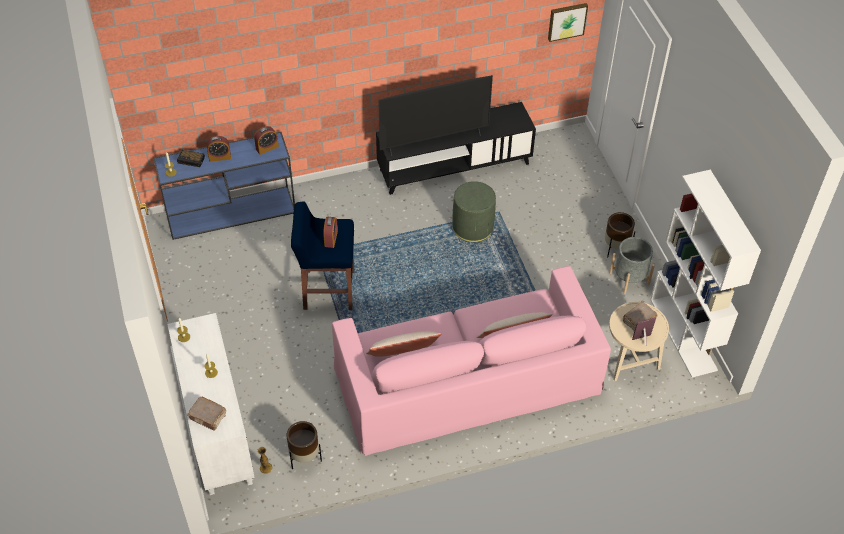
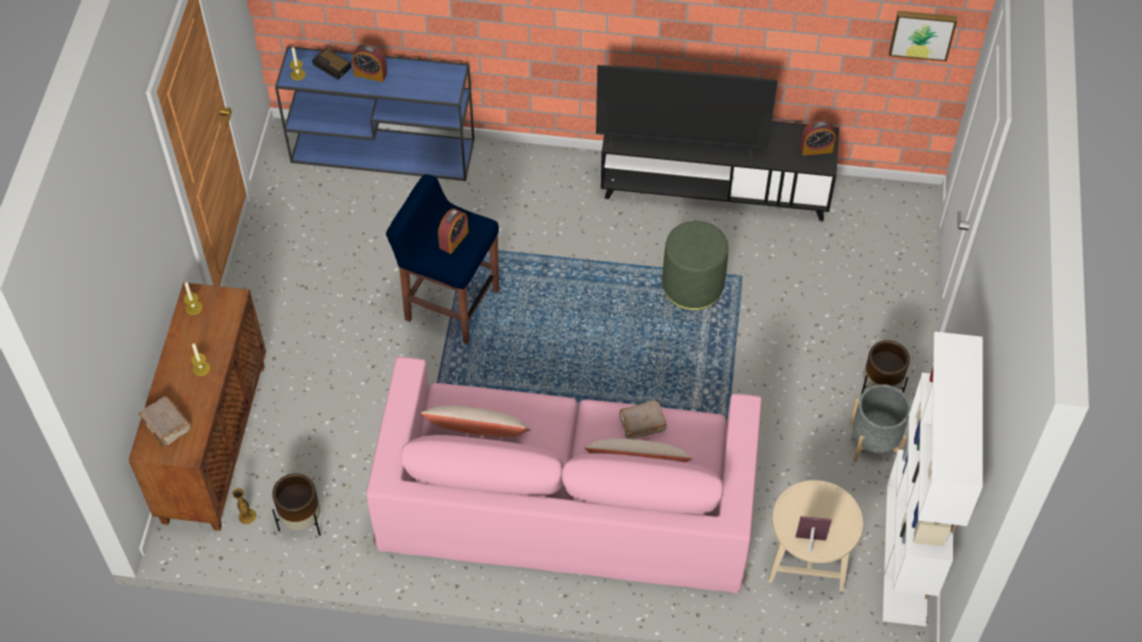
camera: 25 degrees right, 5 degrees up
white cabinet [167,313,255,495] -> brown cabinet [129,282,266,531]
alarm clock [254,126,279,155] -> alarm clock moved to [800,120,836,156]
brown book [622,301,658,331] -> brown book moved to [619,399,667,439]

